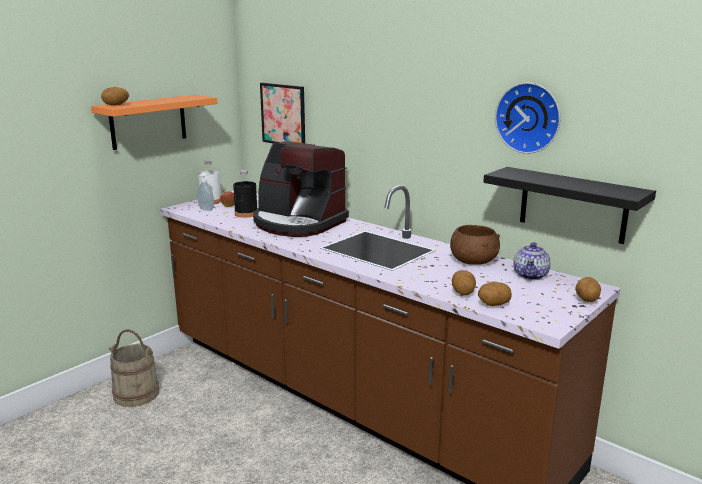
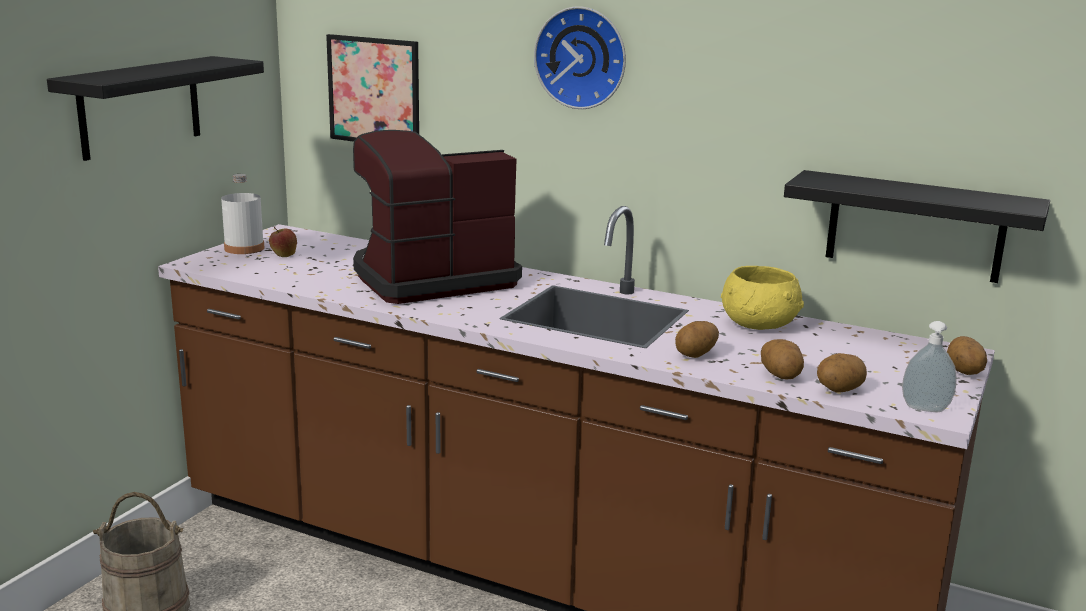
camera: 15 degrees left, 0 degrees up
orange shelf [91,95,218,150] -> black shelf [47,56,264,161]
potato [101,87,129,106] -> potato moved to [675,321,719,358]
soap dispenser [197,173,214,211] -> soap dispenser moved to [902,321,957,412]
black bottle [233,170,257,218] -> none
coffee machine [253,141,349,237] -> coffee machine turned 135 degrees clockwise [353,130,522,304]
brown bowl [450,225,500,265] -> yellow bowl [721,266,804,330]
wall clock [495,82,561,154] -> wall clock moved to [534,6,626,109]
teapot [513,242,551,280] -> none

